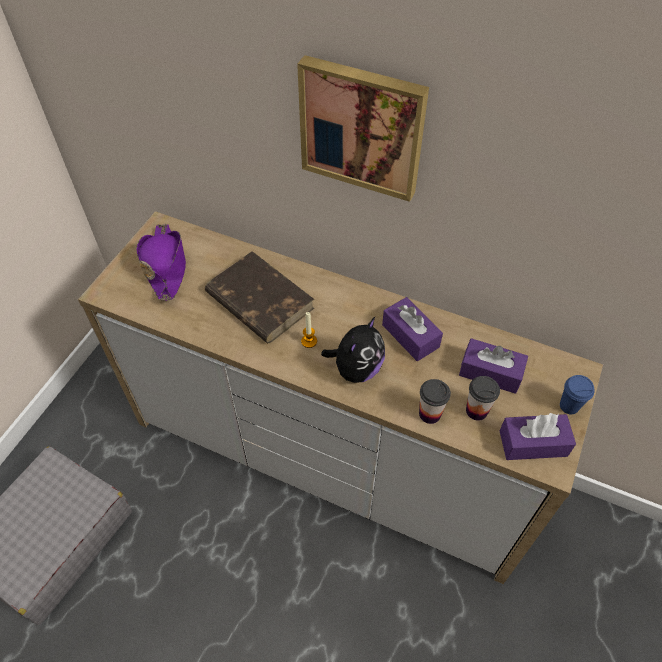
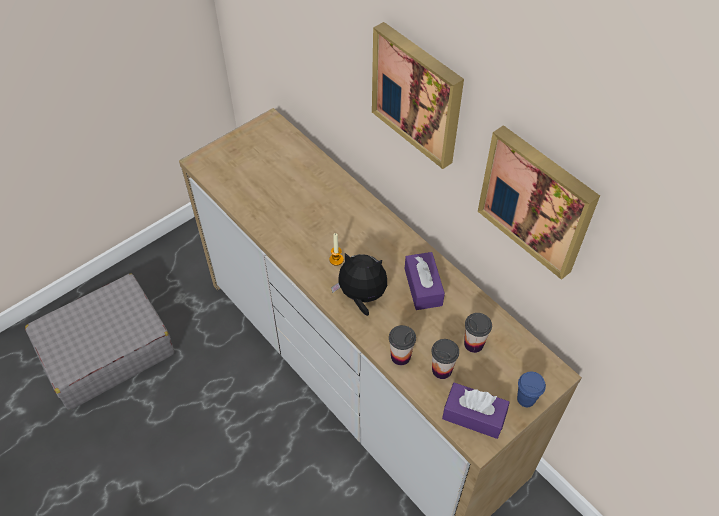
camera: 25 degrees right, 0 degrees up
purple hat [136,224,186,301] -> none
brown book [205,251,314,343] -> none
plush toy [321,317,385,383] -> plush toy turned 135 degrees counterclockwise [331,253,387,316]
purple tissue box [459,338,528,394] -> cup [464,313,492,353]
none -> picture [478,125,600,280]

